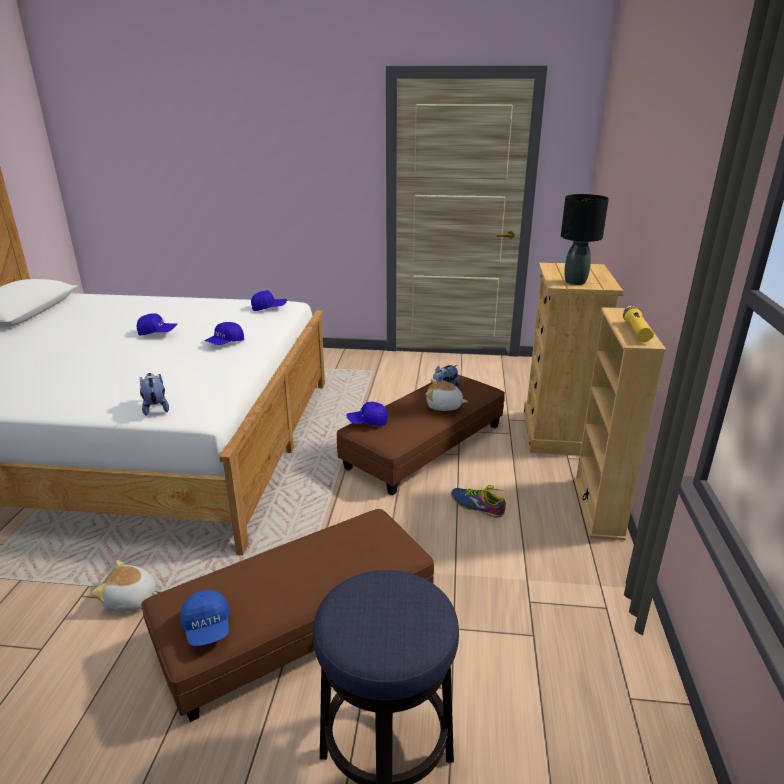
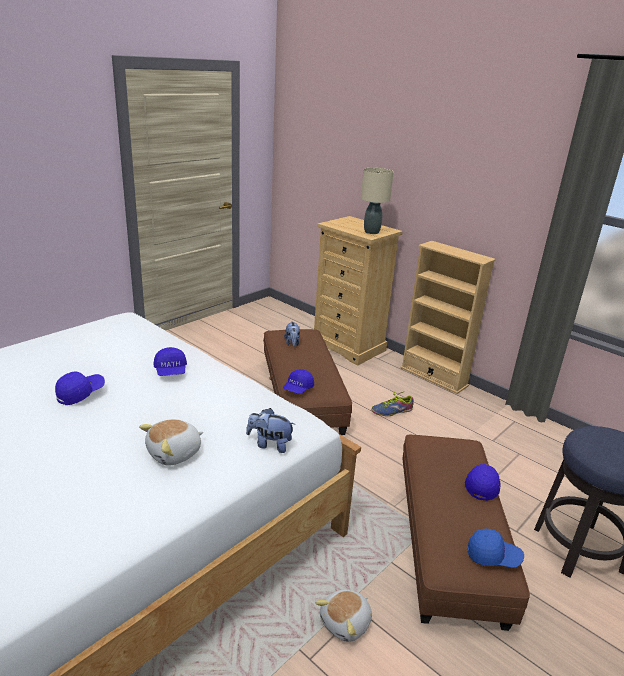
camera: 55 degrees left, 0 degrees up
blue cap [251,291,287,311] -> blue cap moved to [465,464,501,501]
plush toy [425,379,468,411] -> plush toy moved to [139,419,203,466]
black table lamp [561,194,609,285] -> beige table lamp [361,168,394,234]
yellow flashlight [623,306,654,342] -> none

